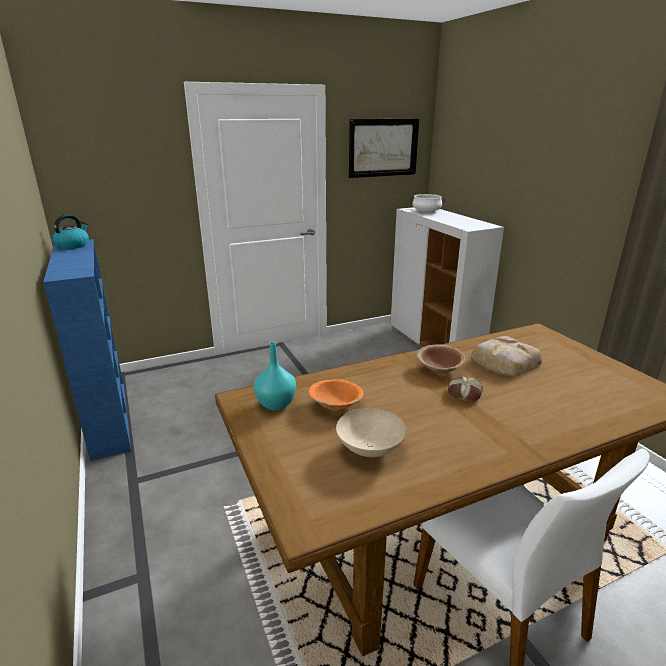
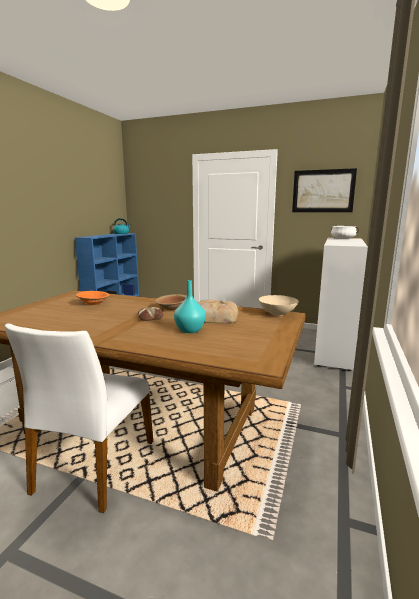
camera: 45 degrees right, 10 degrees down
turquoise vase [254,342,296,410] -> turquoise vase moved to [174,280,206,333]
beige bowl [336,408,407,457] -> beige bowl moved to [258,295,299,316]

